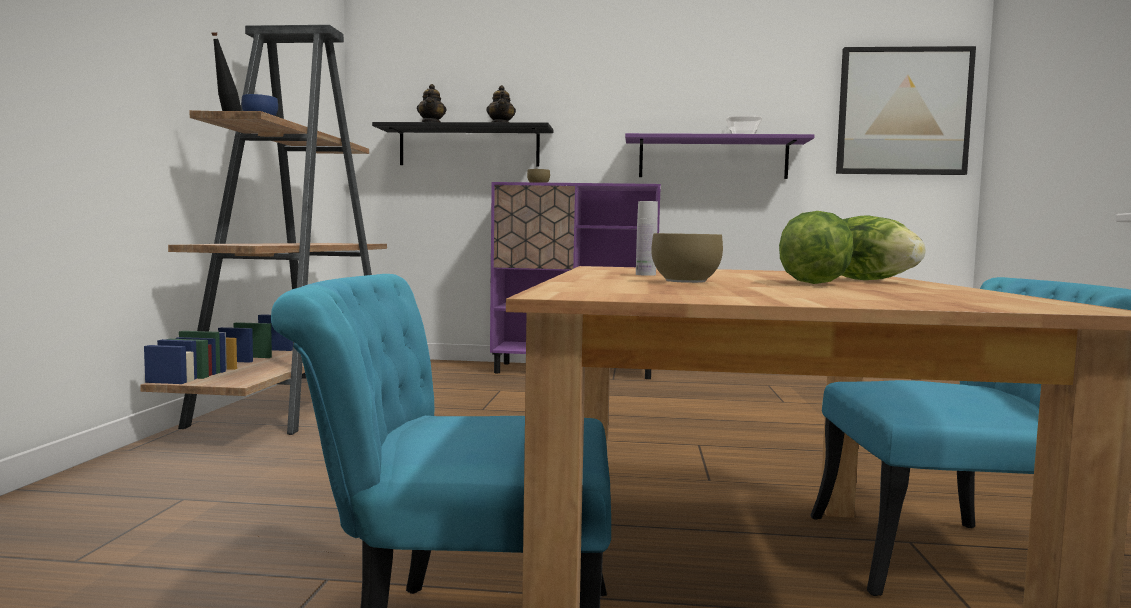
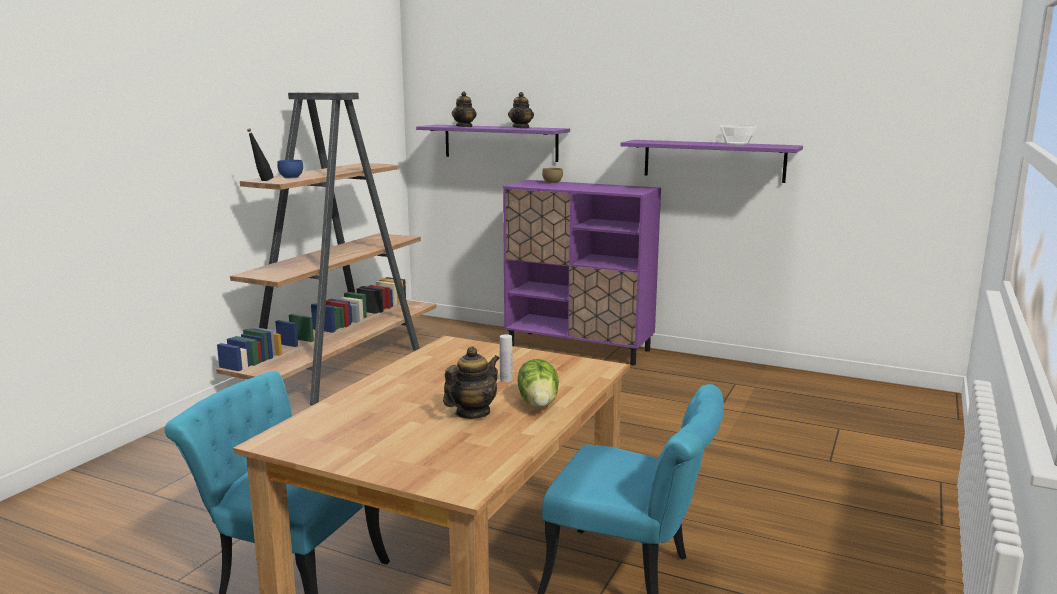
camera: 20 degrees right, 10 degrees up
black shelf [372,122,554,167] -> purple shelf [416,125,570,162]
white bottle [636,201,658,276] -> white bottle moved to [500,334,513,382]
brown bowl [651,233,723,283] -> none
lettuce [779,211,854,284] -> teapot [443,346,500,419]
picture [836,46,976,175] -> none

